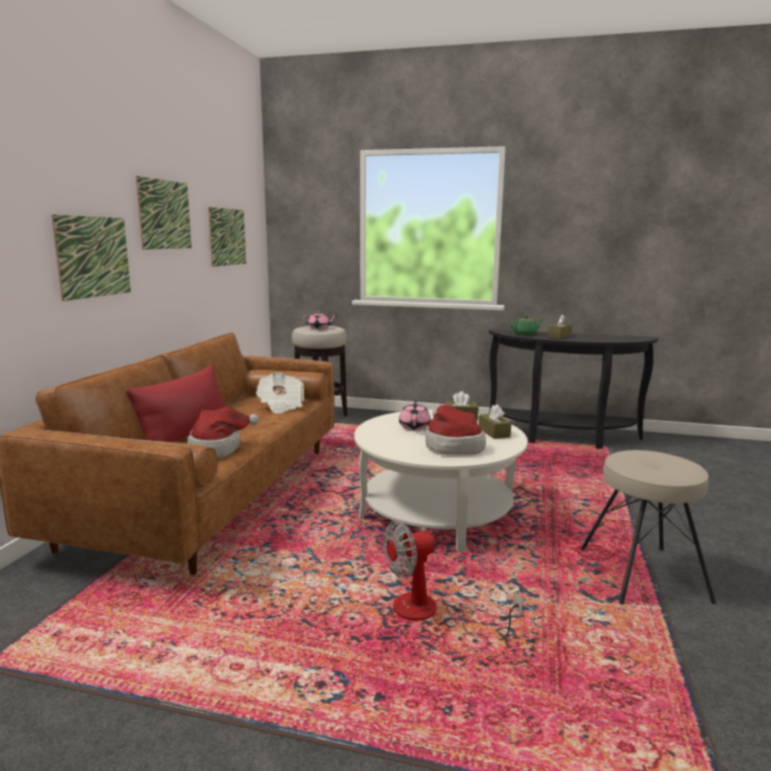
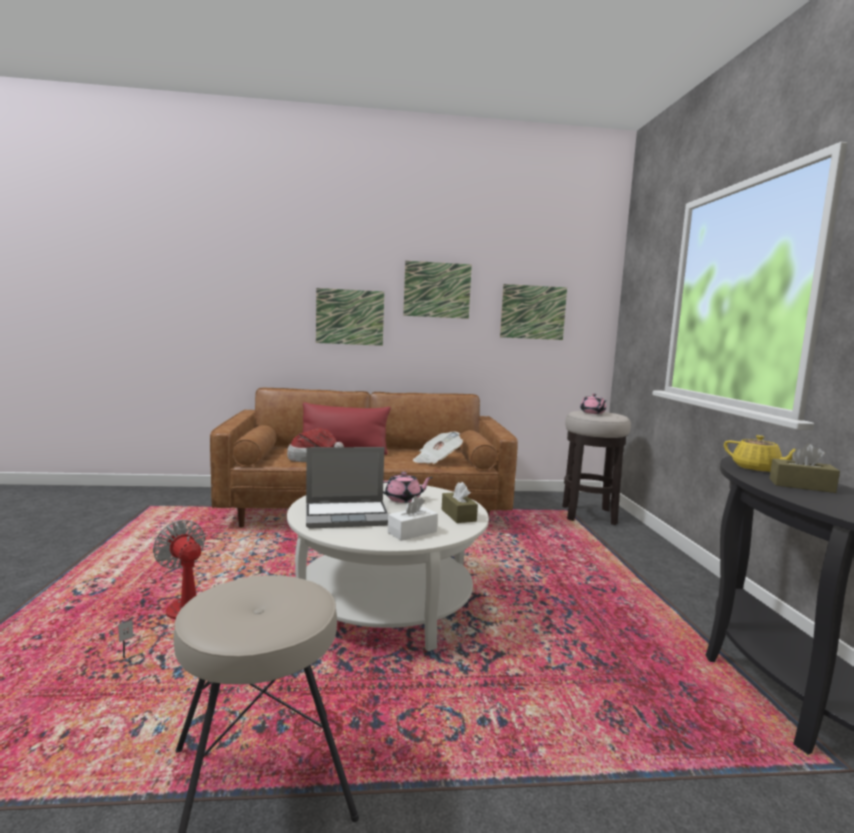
camera: 70 degrees right, 5 degrees down
hat [425,405,486,455] -> laptop [306,447,388,529]
brown tissue box [478,404,511,439] -> white tissue box [388,496,438,541]
green teapot [510,316,543,335] -> yellow teapot [724,435,795,472]

